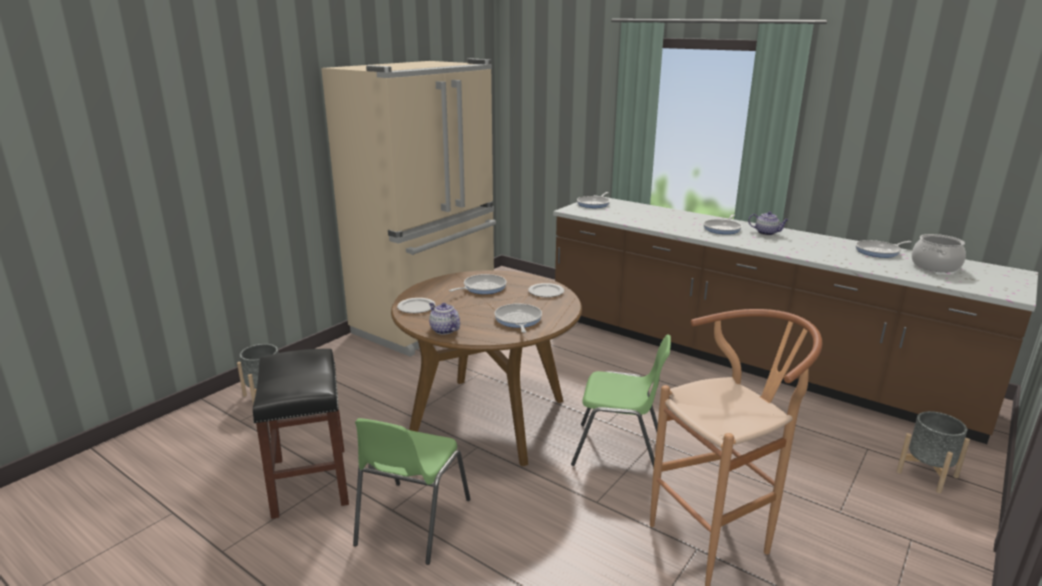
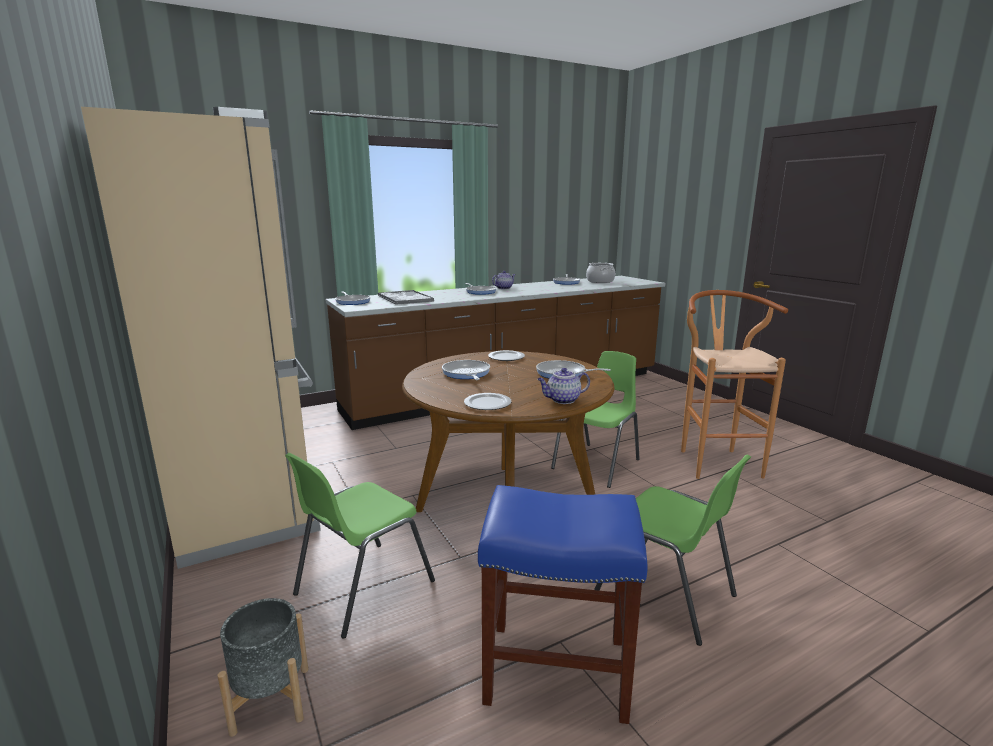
camera: 65 degrees left, 5 degrees down
black stool [253,349,349,519] -> blue stool [478,485,648,724]
grey planter [896,411,970,493] -> none
none -> green chair [285,453,435,639]
none -> tray [378,290,434,305]

